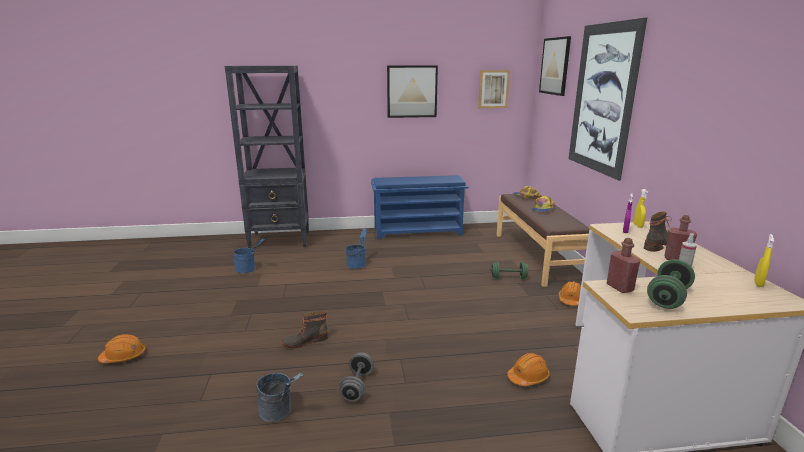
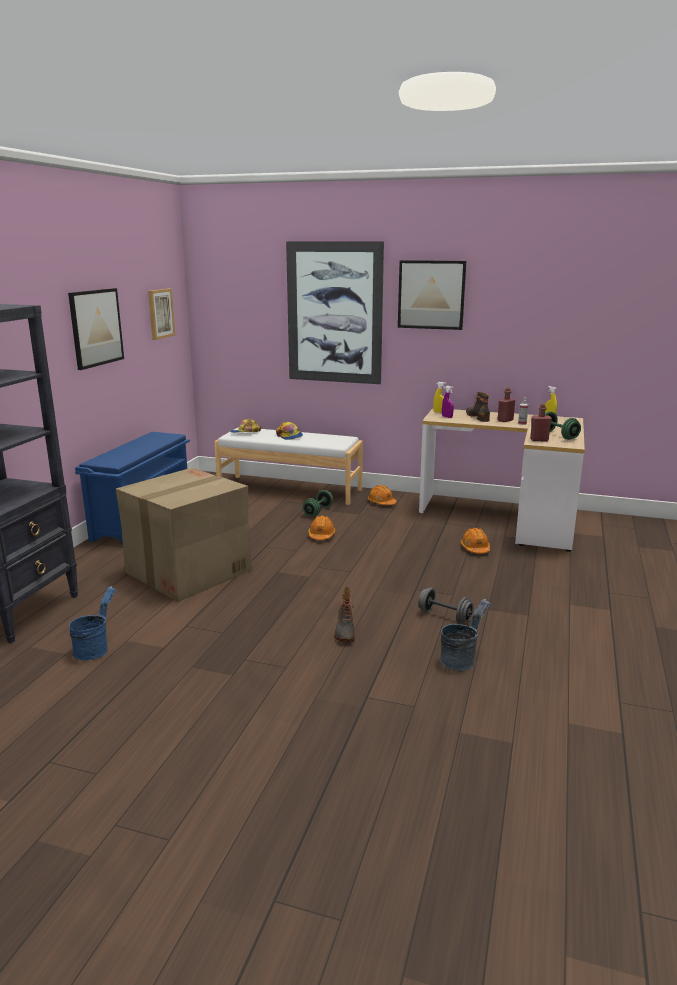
camera: 65 degrees left, 0 degrees up
orange hard hat [98,334,146,363] -> orange hard hat moved to [308,515,335,540]
blue bucket [346,228,368,269] -> cardboard box [116,468,252,602]
brown bench [496,194,590,287] -> white bench [214,427,363,505]
picture [539,36,571,96] -> picture moved to [398,260,466,330]

